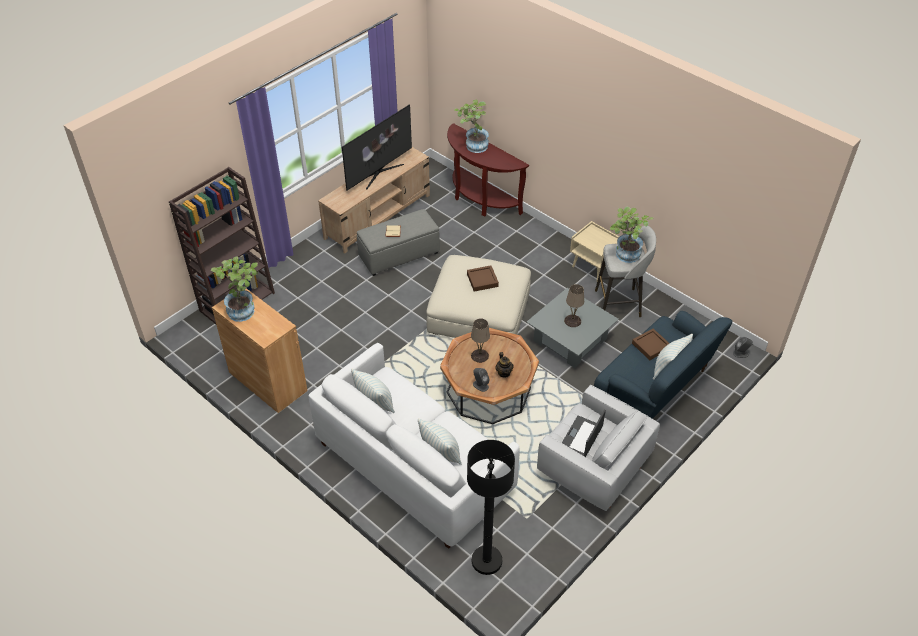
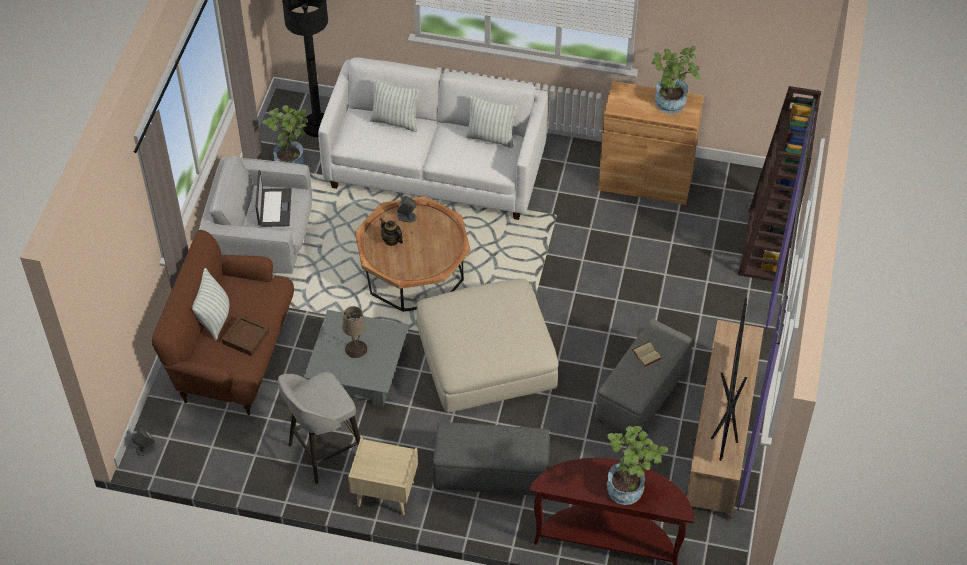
camera: 150 degrees right, 5 degrees up
brown tray [467,265,499,292] -> none
beige table lamp [471,318,490,363] -> none
blue sofa [594,311,732,419] -> brown sofa [152,230,294,415]
potted plant [610,207,653,263] -> potted plant moved to [262,105,308,165]
none -> grey ottoman [432,421,550,496]

